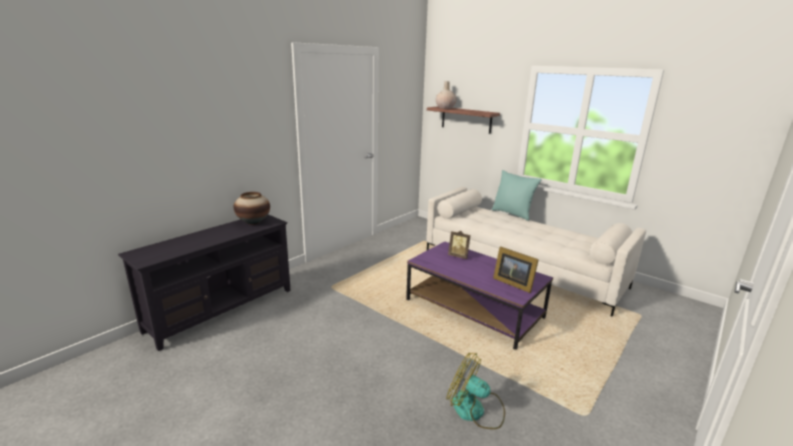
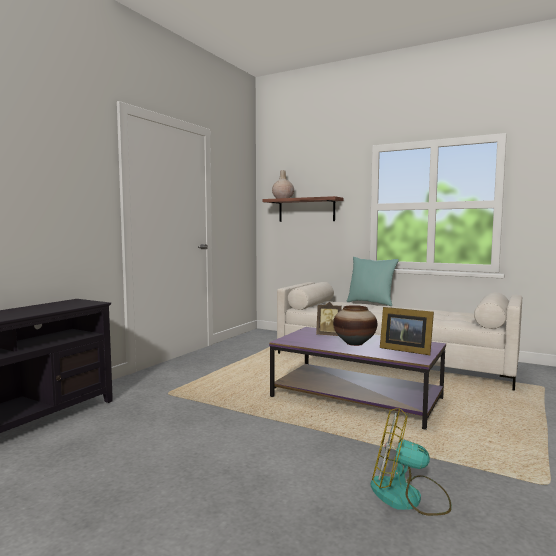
camera: 10 degrees left, 15 degrees down
vase [234,192,270,225] -> vase moved to [333,305,377,346]

